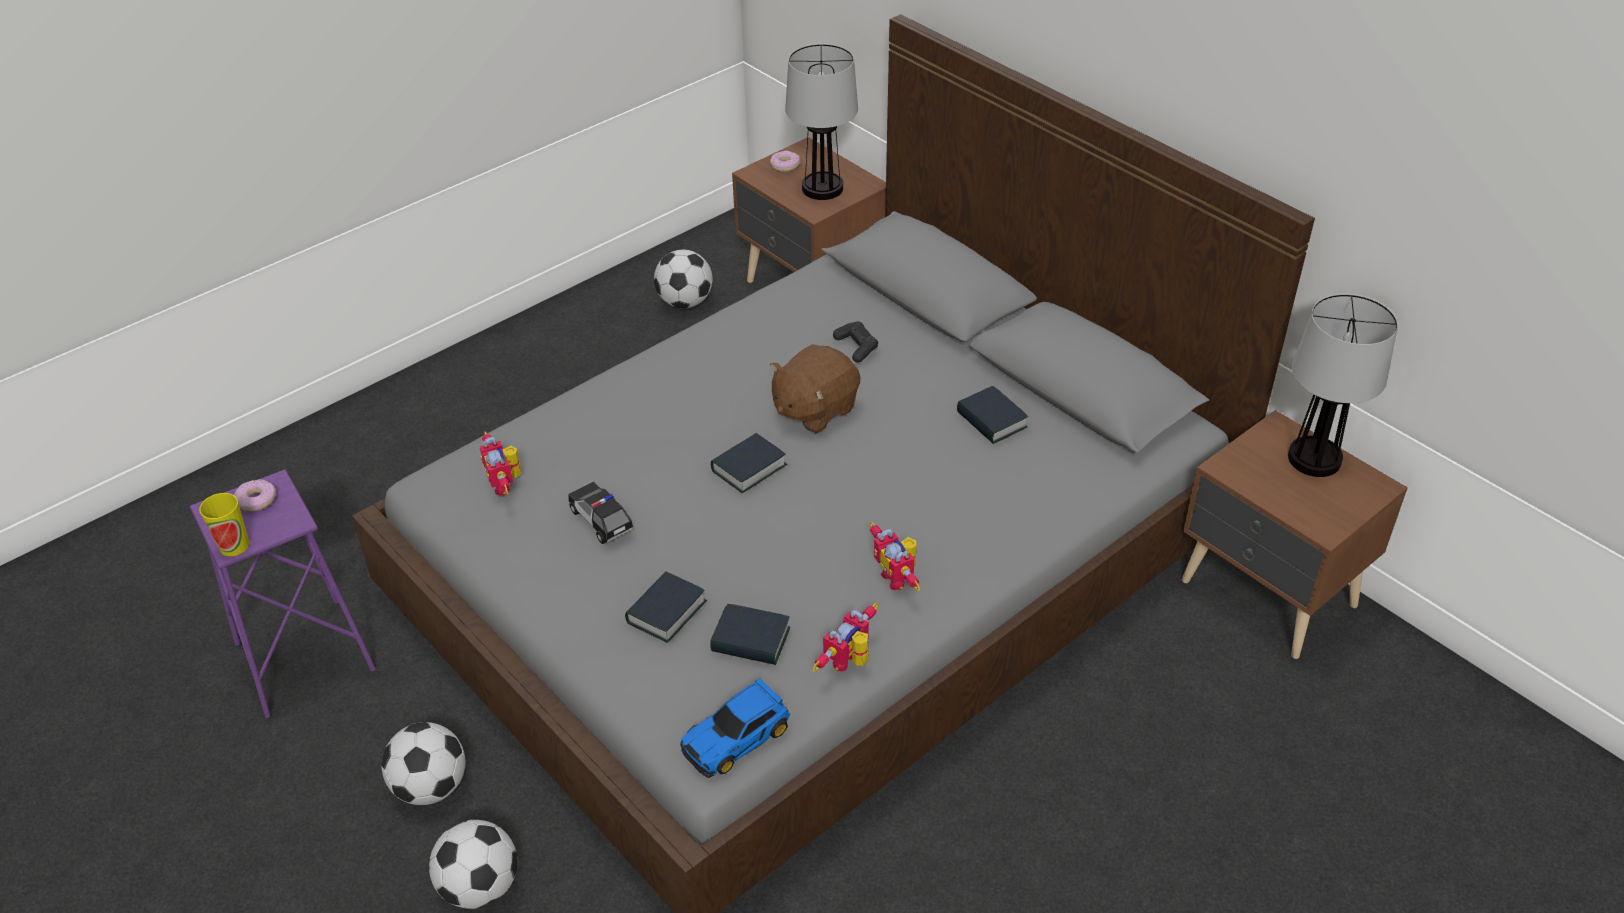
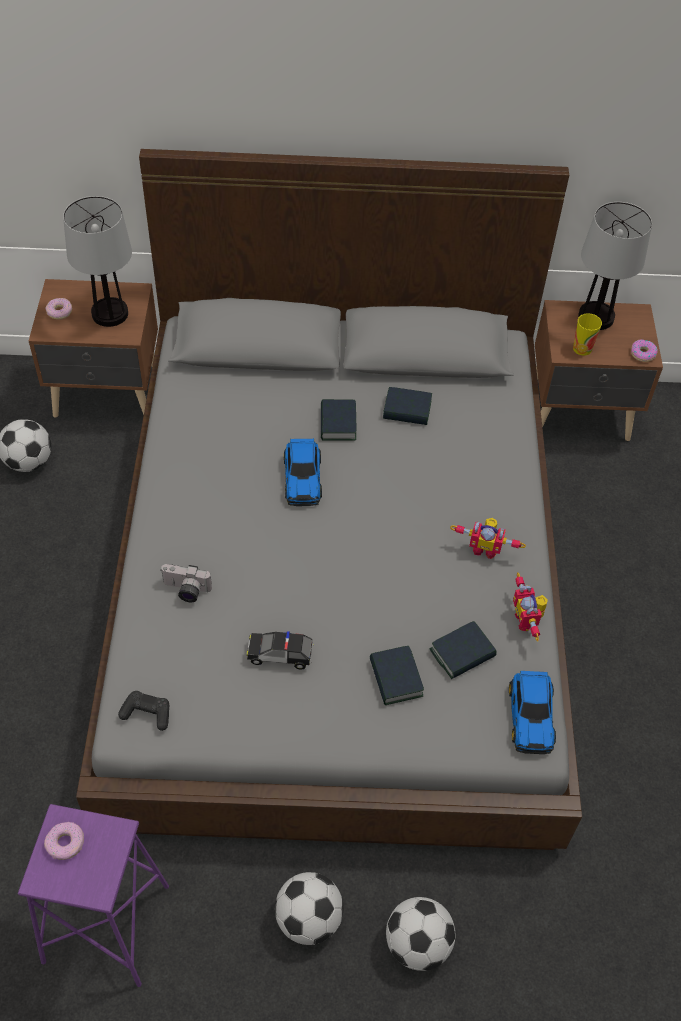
camera: 50 degrees left, 10 degrees up
cup [199,493,249,556] -> cup moved to [573,313,602,356]
toy robot [479,432,522,495] -> none
book [711,433,787,493] -> book moved to [321,399,356,440]
brown plush toy [770,344,861,434] -> toy car [284,439,322,506]
black game controller [833,321,878,363] -> black game controller moved to [118,691,169,731]
none -> camera [161,564,212,602]
none -> donut [631,339,658,362]

